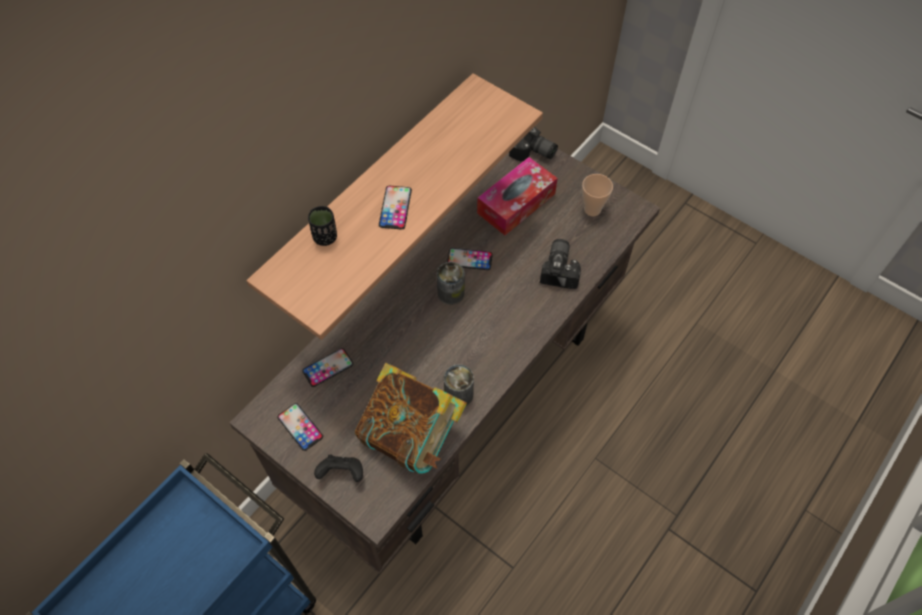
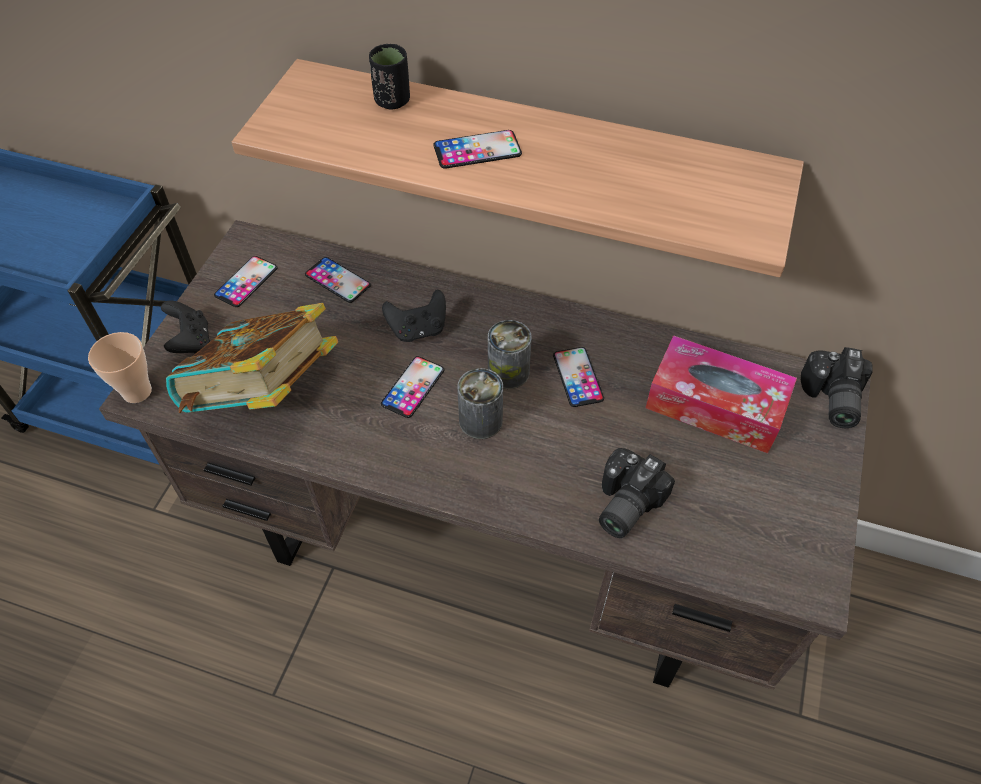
camera: 70 degrees right, 5 degrees down
can [444,364,474,407] -> can moved to [457,368,503,439]
camera [540,239,581,289] -> camera turned 135 degrees clockwise [599,448,675,538]
cup [582,174,613,216] -> cup moved to [88,332,152,403]
none -> phone [381,356,444,418]
none -> black game controller [382,290,446,342]

